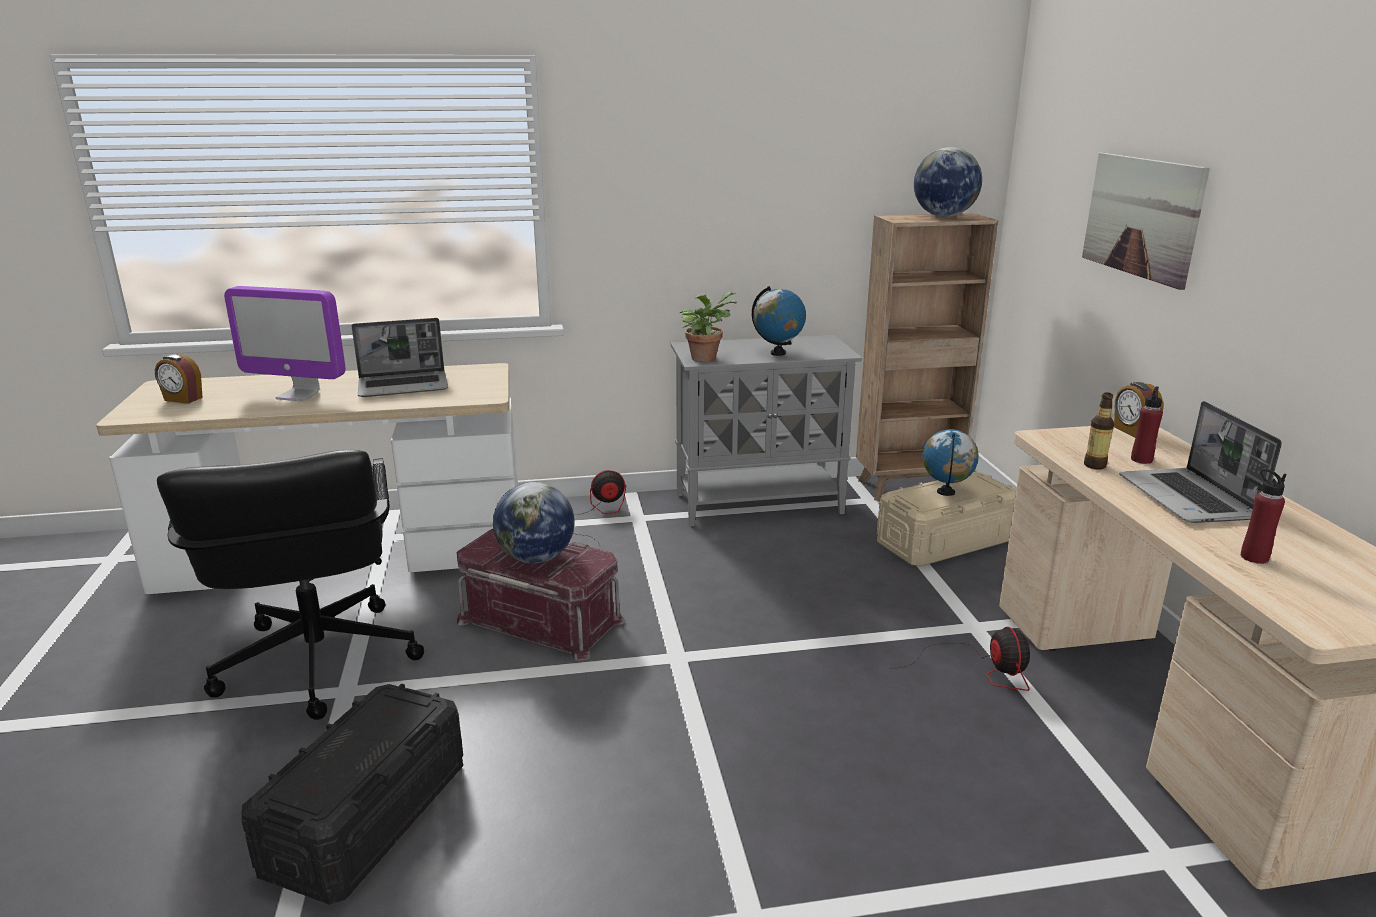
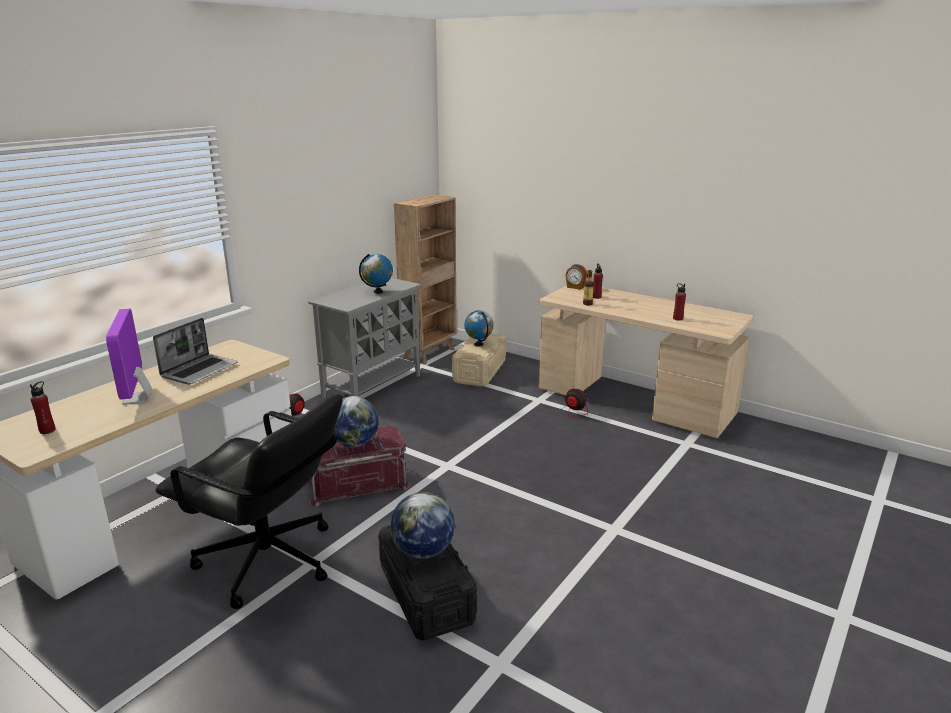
camera: 45 degrees left, 0 degrees up
alarm clock [155,354,202,404] -> red bottle [30,381,55,434]
monitor [224,286,346,401] -> monitor turned 105 degrees clockwise [106,308,152,405]
potted plant [680,292,737,362] -> none
globe [914,147,982,217] -> globe moved to [390,492,455,559]
picture [1082,152,1210,290] -> none
laptop [1119,401,1282,523] -> none

